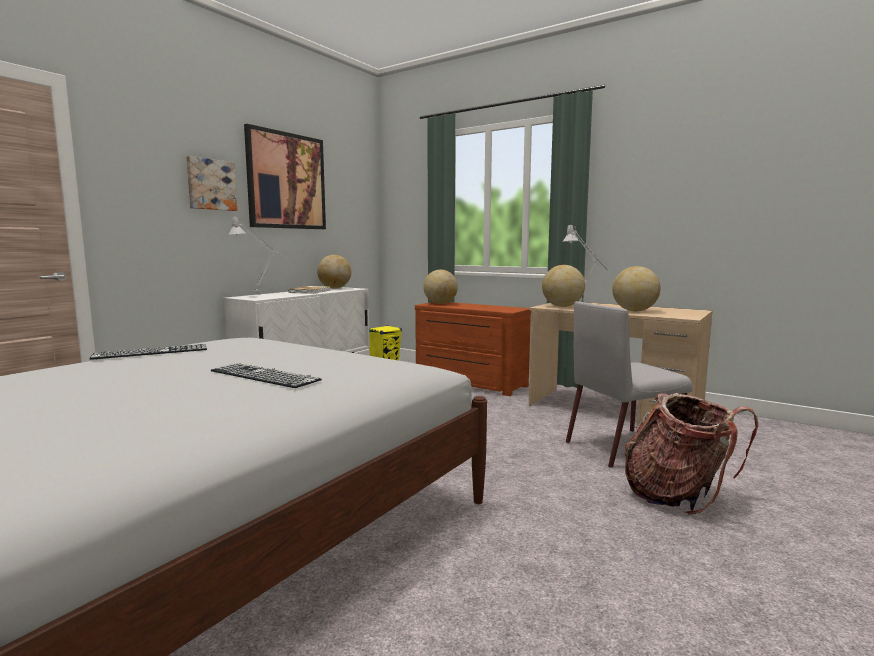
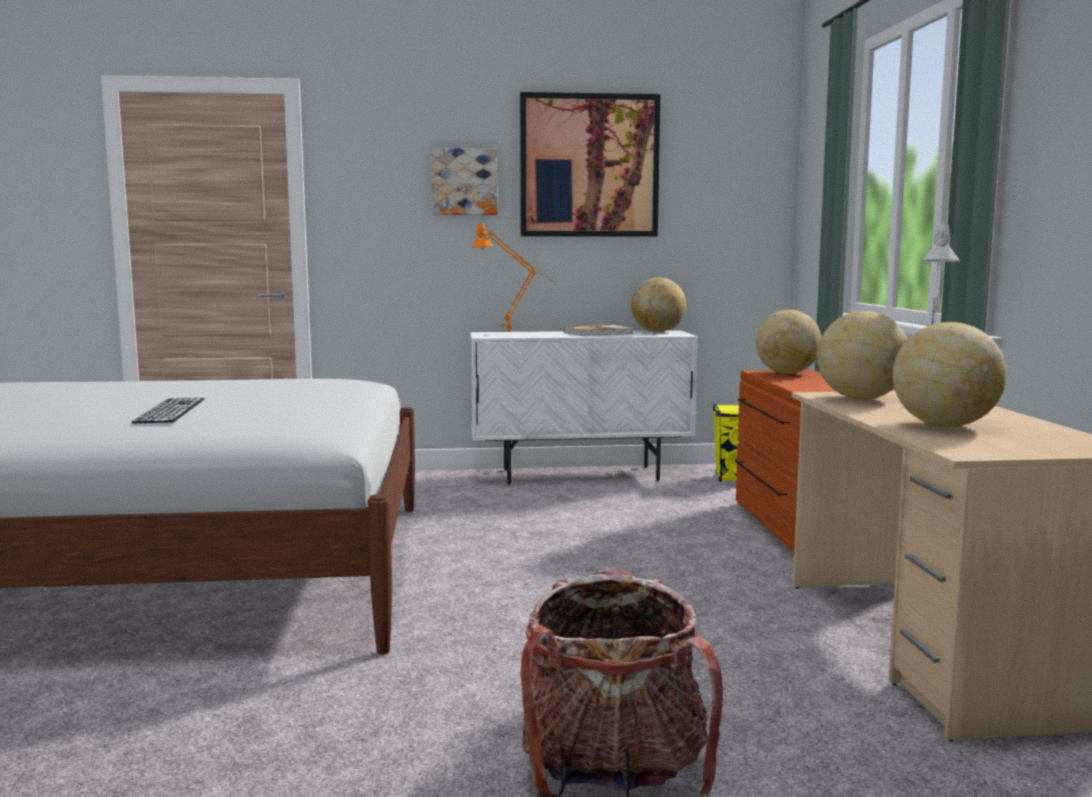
camera: 50 degrees right, 0 degrees up
keyboard [90,344,207,360] -> none
grey table lamp [228,216,289,295] -> orange table lamp [471,222,557,332]
grey chair [566,301,692,468] -> none

